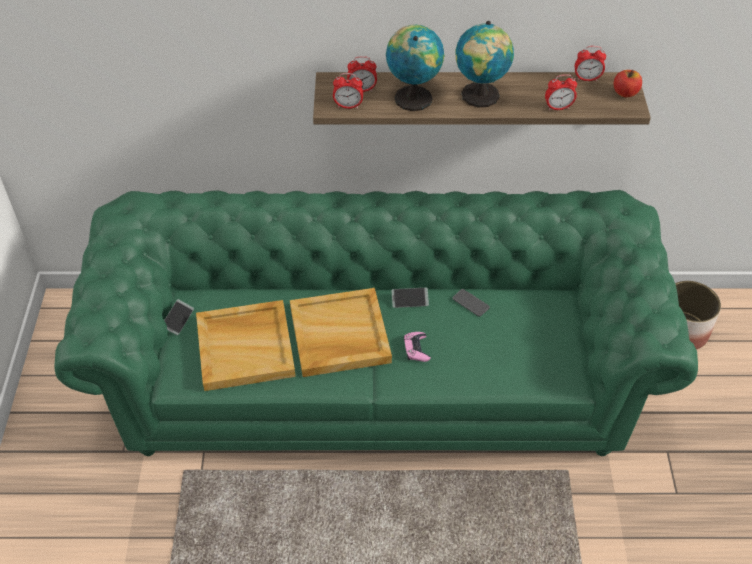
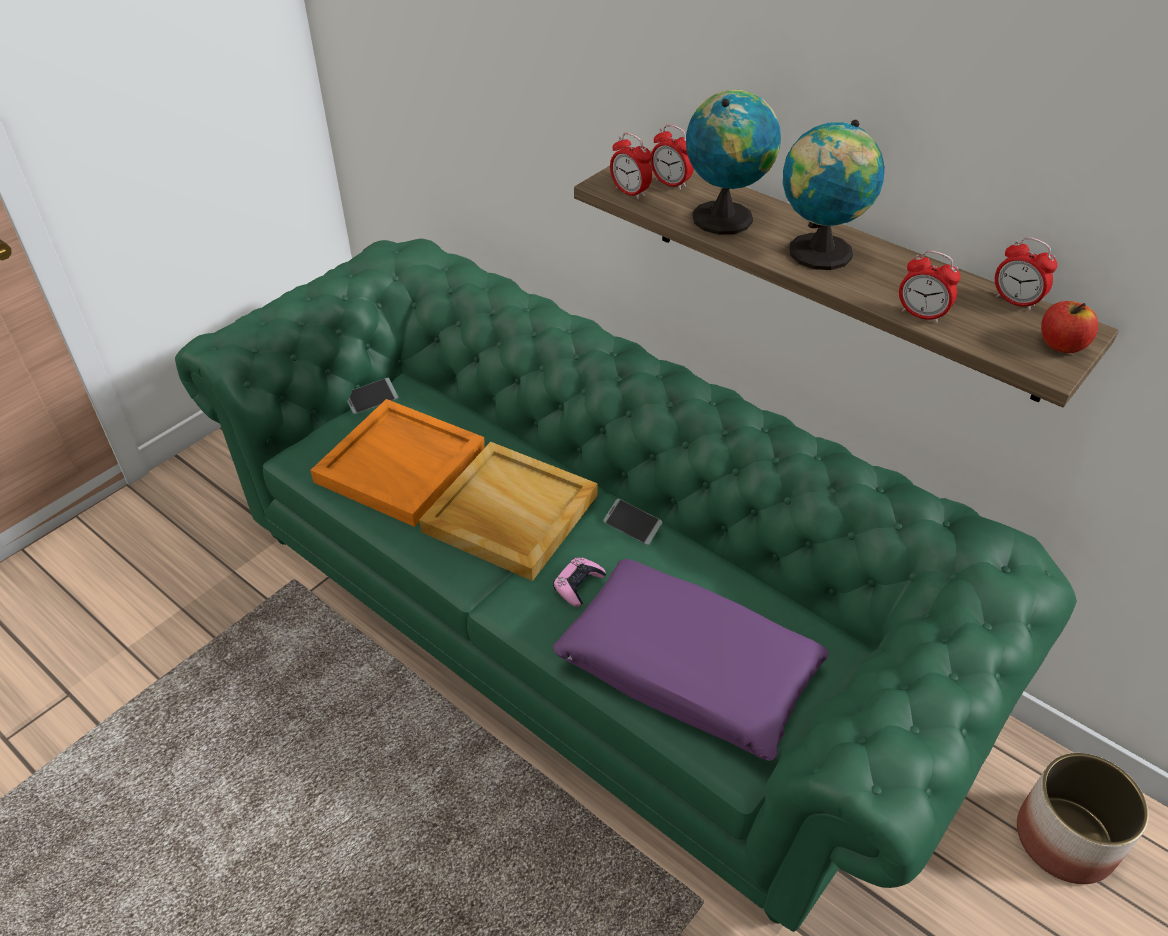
camera: 40 degrees right, 5 degrees down
beige tray [196,300,296,391] -> orange tray [310,399,485,527]
phone [452,289,490,317] -> none
none -> purple pillow [553,559,829,761]

